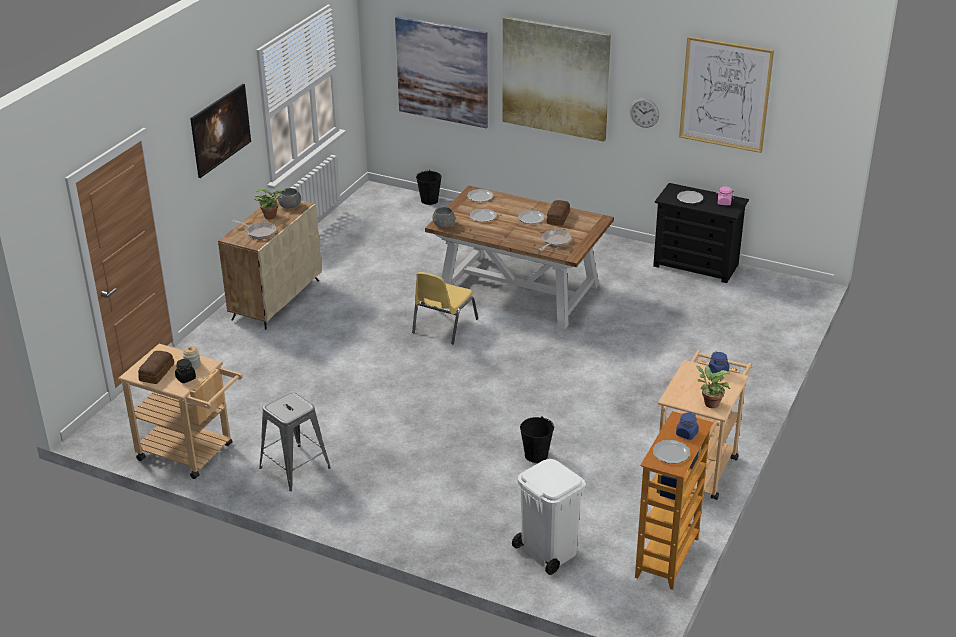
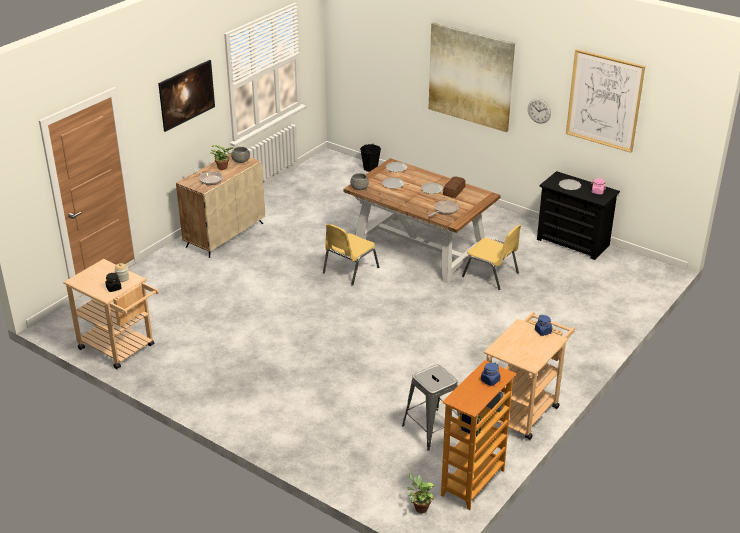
camera: 10 degrees right, 0 degrees up
bread [138,351,174,384] -> none
grey stool [259,392,331,491] -> grey stool moved to [402,365,460,451]
picture [395,17,488,128] -> none
white trash can [512,459,586,575] -> none
black bucket [520,416,554,463] -> none
plate [653,440,690,464] -> none
potted plant [696,366,731,408] -> potted plant moved to [407,474,435,513]
none -> yellow chair [462,225,521,290]

